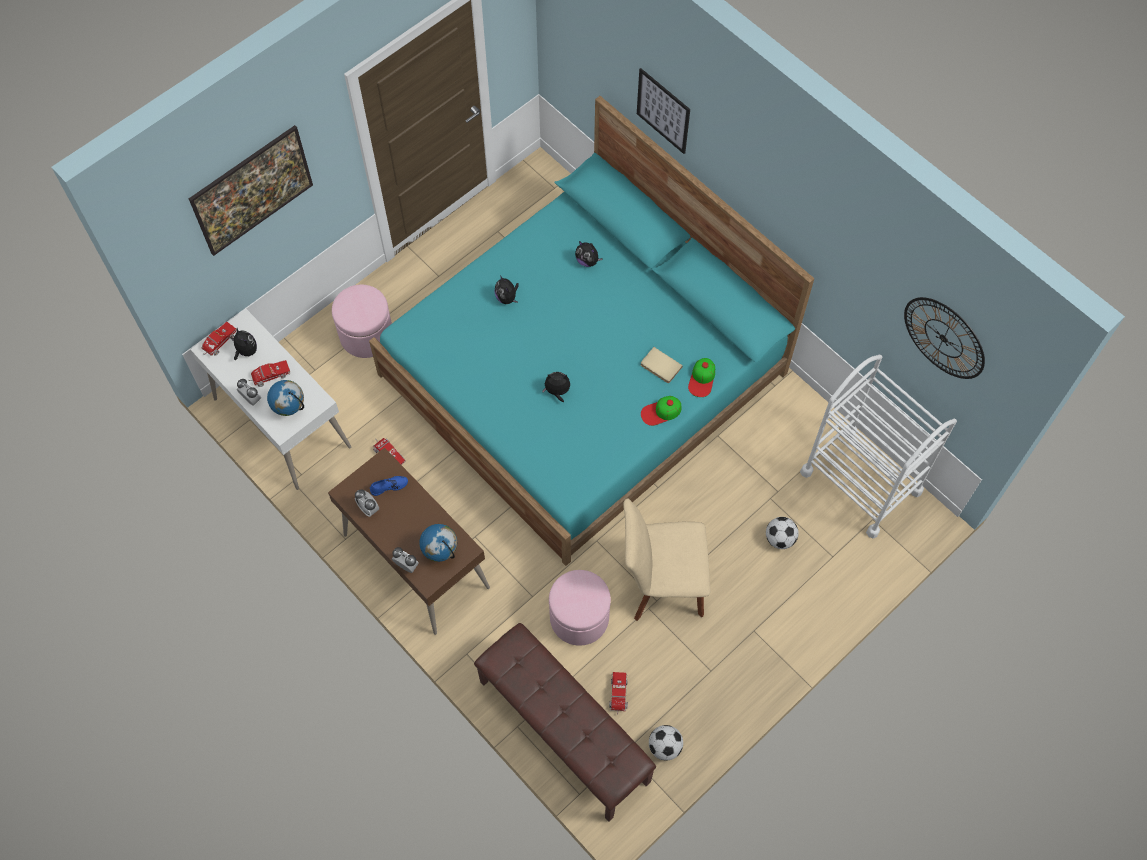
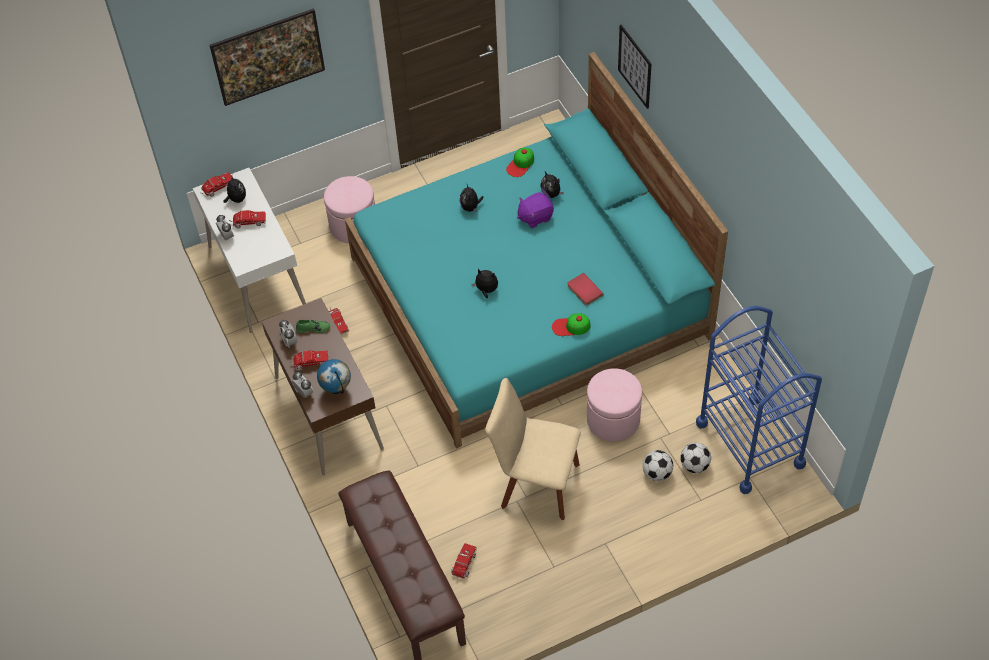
camera: 20 degrees right, 10 degrees down
globe [267,380,304,416] -> none
blue shoe [370,476,408,496] -> green shoe [296,320,330,333]
pink ottoman [549,570,611,646] -> pink ottoman moved to [587,368,642,442]
beige book [641,347,683,383] -> red book [567,273,604,306]
football [649,725,683,761] -> football moved to [680,443,711,473]
cap [688,358,715,397] -> cap moved to [506,148,534,177]
white cart [800,355,957,539] -> blue cart [696,306,822,494]
wall clock [904,297,985,379] -> none
none -> toy truck [289,350,329,371]
none -> purple plush toy [517,192,554,228]

